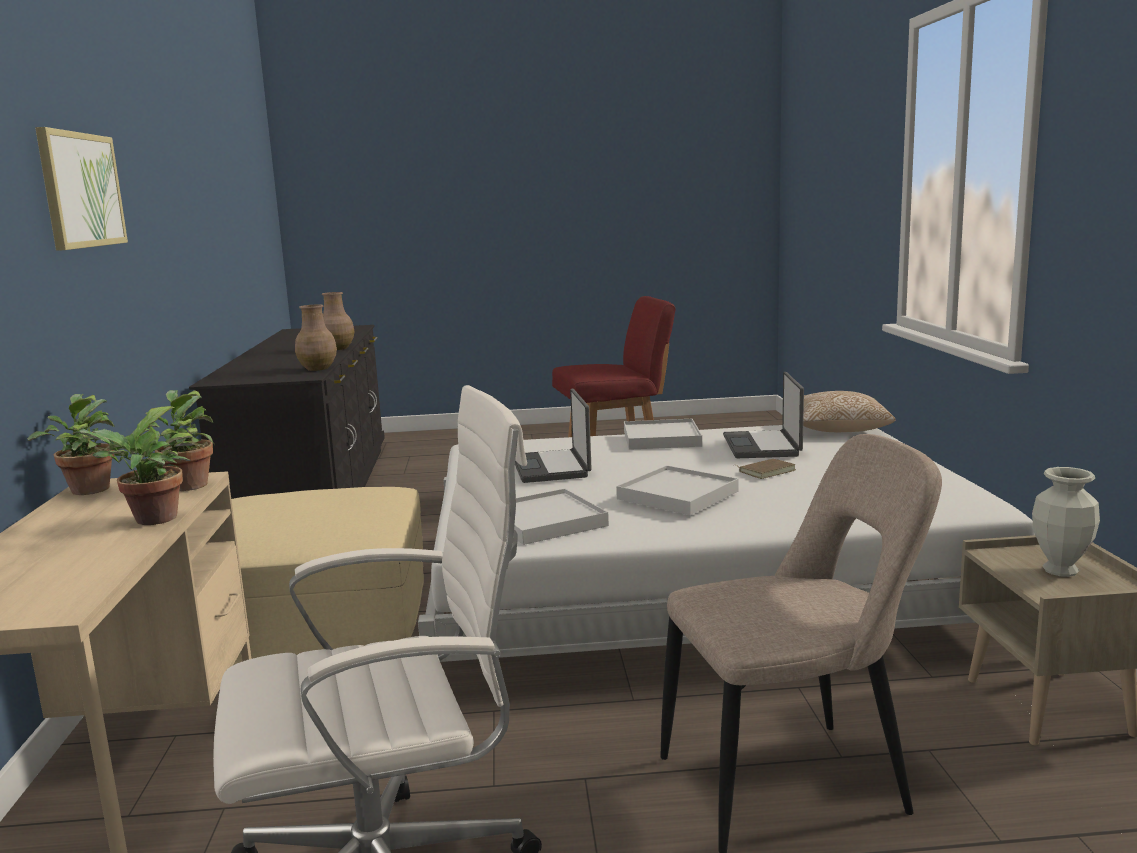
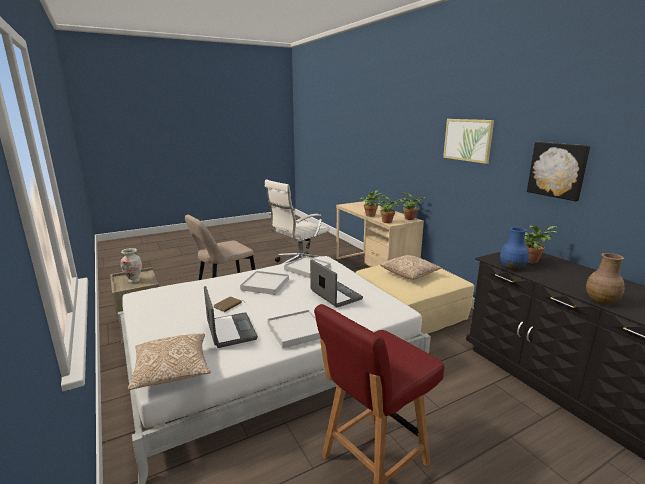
camera: 155 degrees right, 5 degrees up
brown vase [295,305,337,371] -> blue vase [500,227,529,270]
none -> pillow [380,255,441,280]
none -> potted plant [525,225,558,263]
none -> picture [527,142,590,201]

